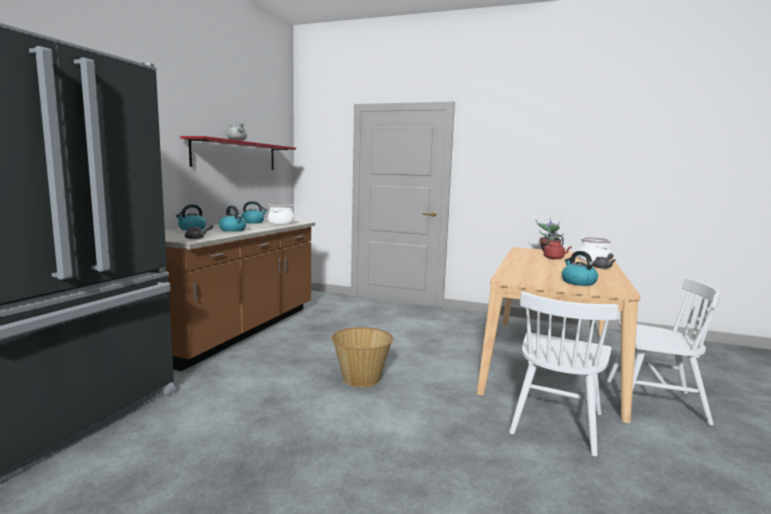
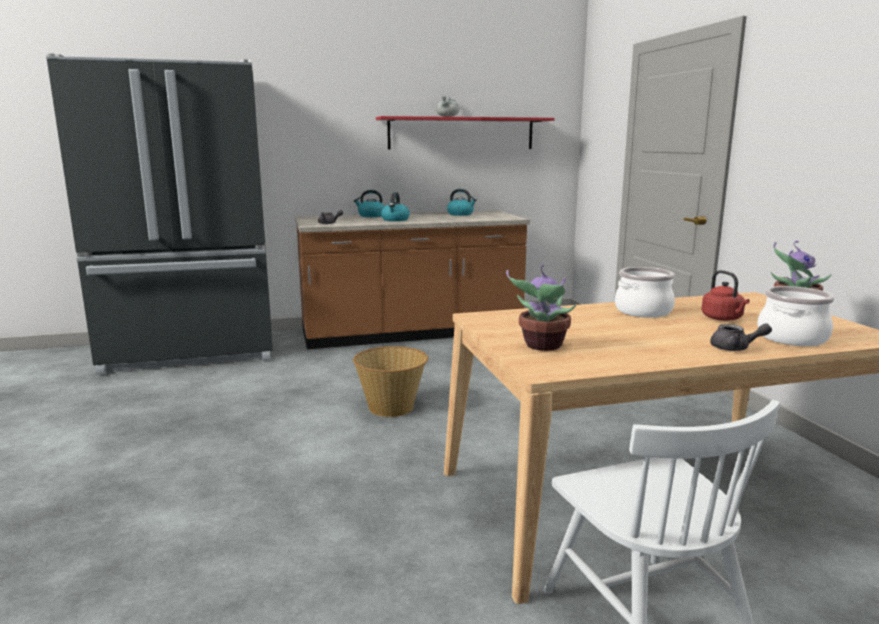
camera: 55 degrees right, 5 degrees up
cooking pot [268,204,294,225] -> cooking pot moved to [615,267,675,318]
white chair [509,292,618,457] -> none
kettle [562,251,598,286] -> potted plant [506,265,577,351]

